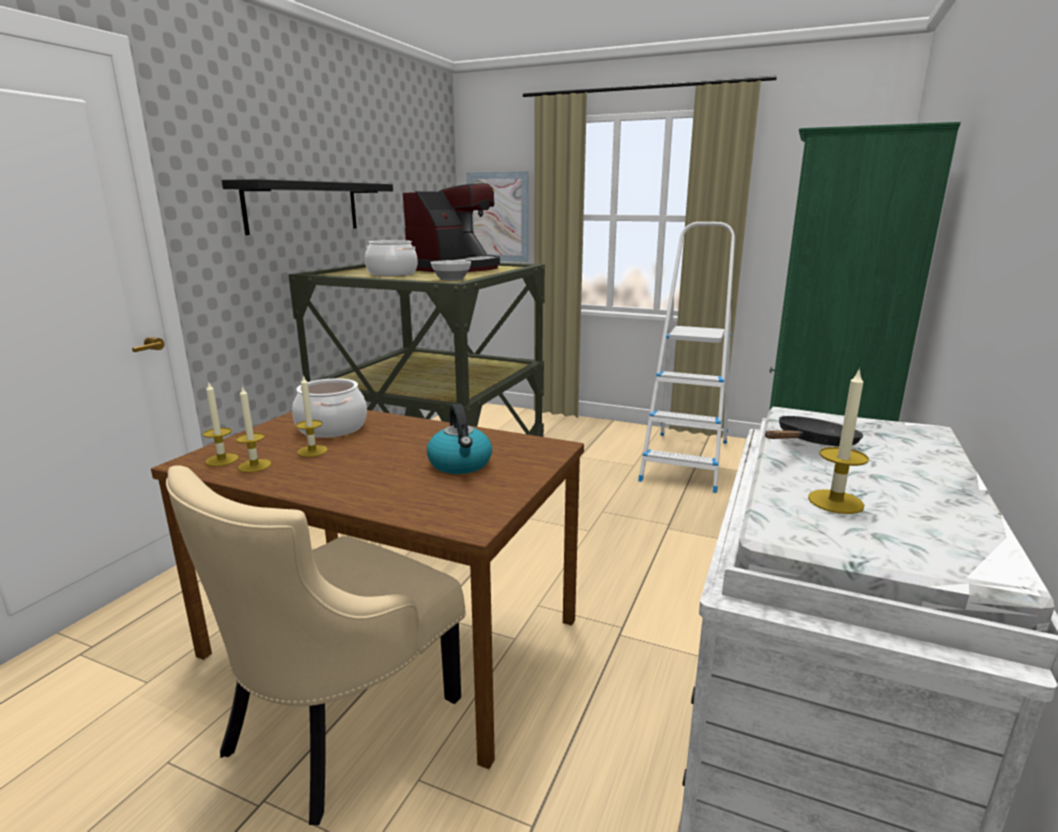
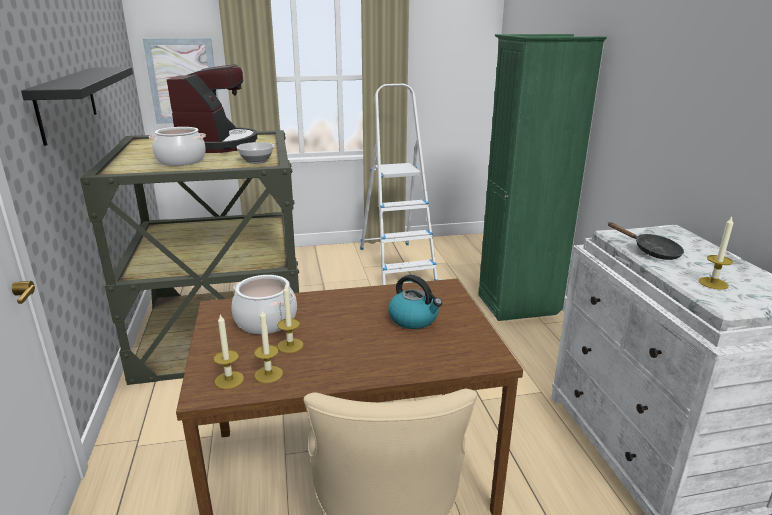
camera: 35 degrees left, 5 degrees up
black frying pan [765,416,864,446] -> black frying pan turned 120 degrees clockwise [608,222,684,260]

